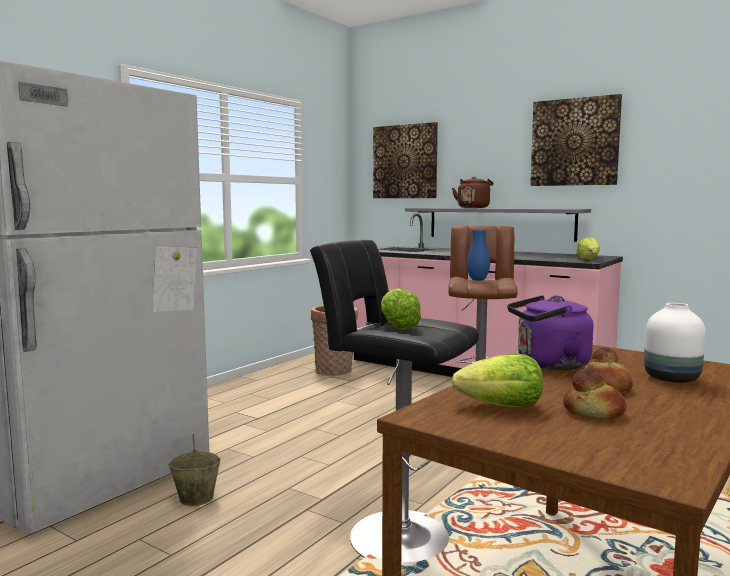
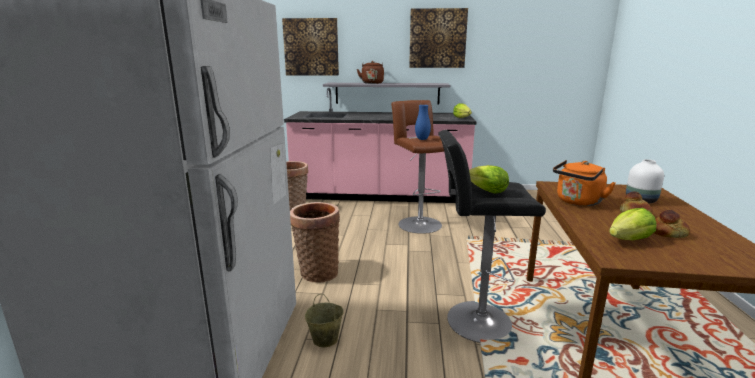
camera: 30 degrees left, 10 degrees up
purple kettle [507,295,594,370] -> orange kettle [553,160,616,206]
none -> basket [290,202,340,282]

